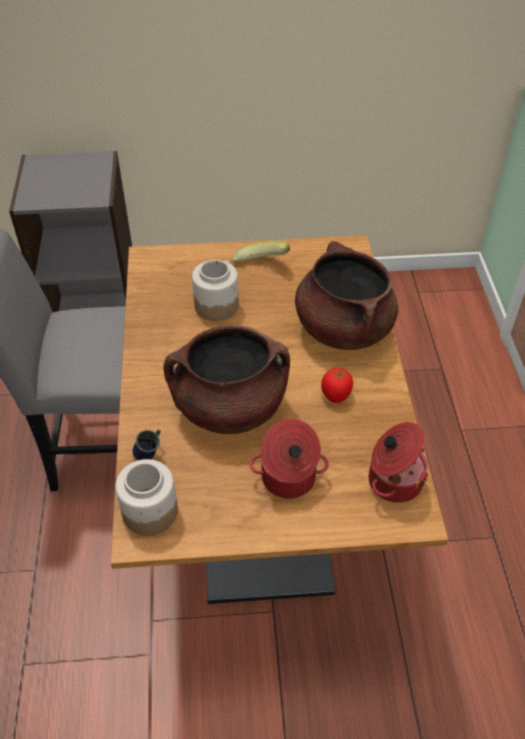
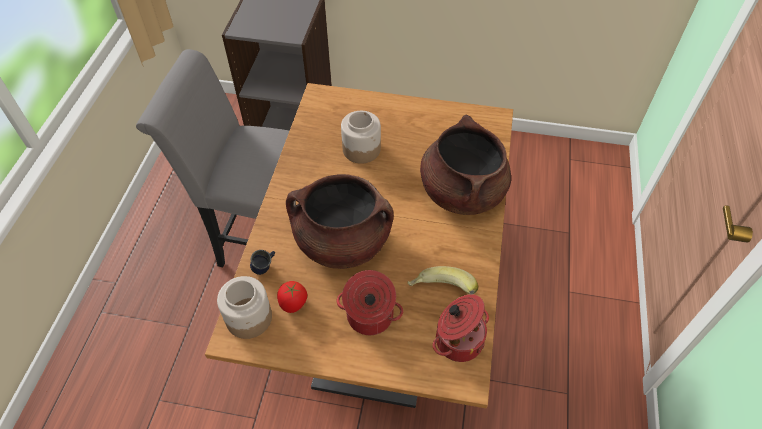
camera: 15 degrees right, 5 degrees up
banana [225,240,290,263] -> banana moved to [407,266,478,294]
tomato [321,368,353,403] -> tomato moved to [277,281,307,313]

